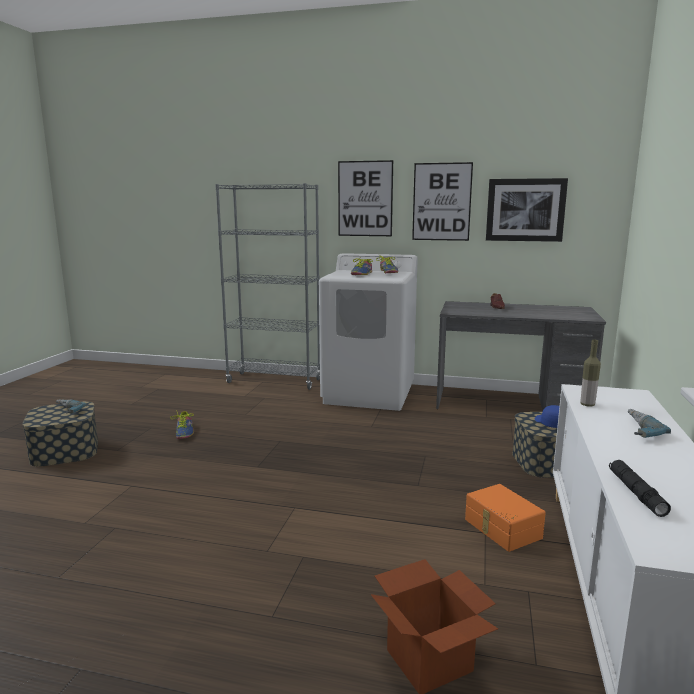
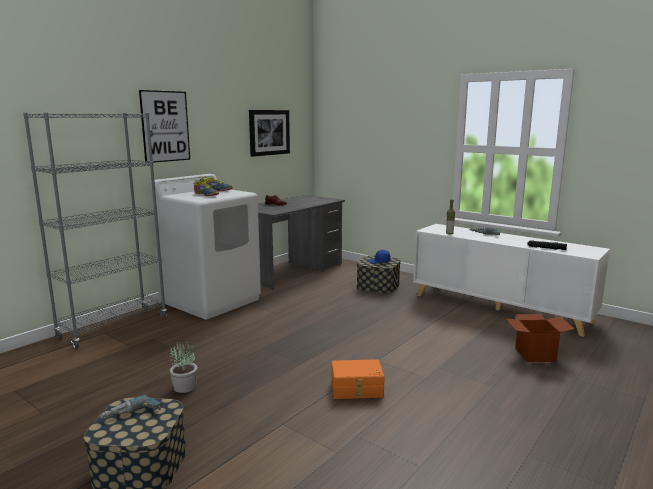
camera: 65 degrees left, 0 degrees up
shoe [170,410,194,439] -> potted plant [170,341,198,393]
picture [412,162,473,241] -> none
orange storage box [465,484,546,552] -> orange storage box moved to [332,359,384,399]

